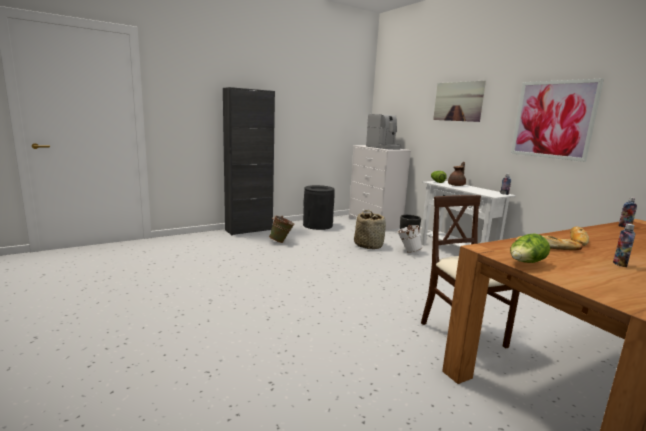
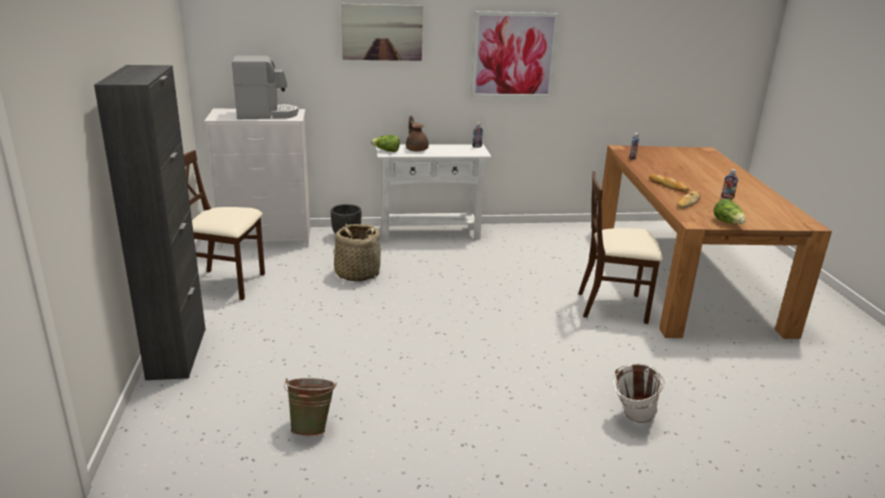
camera: 65 degrees left, 10 degrees up
green bucket [269,216,295,243] -> green bucket moved to [284,378,337,436]
black trash can [303,185,335,230] -> beige chair [184,150,265,300]
white bucket [397,225,422,253] -> white bucket moved to [613,363,665,423]

